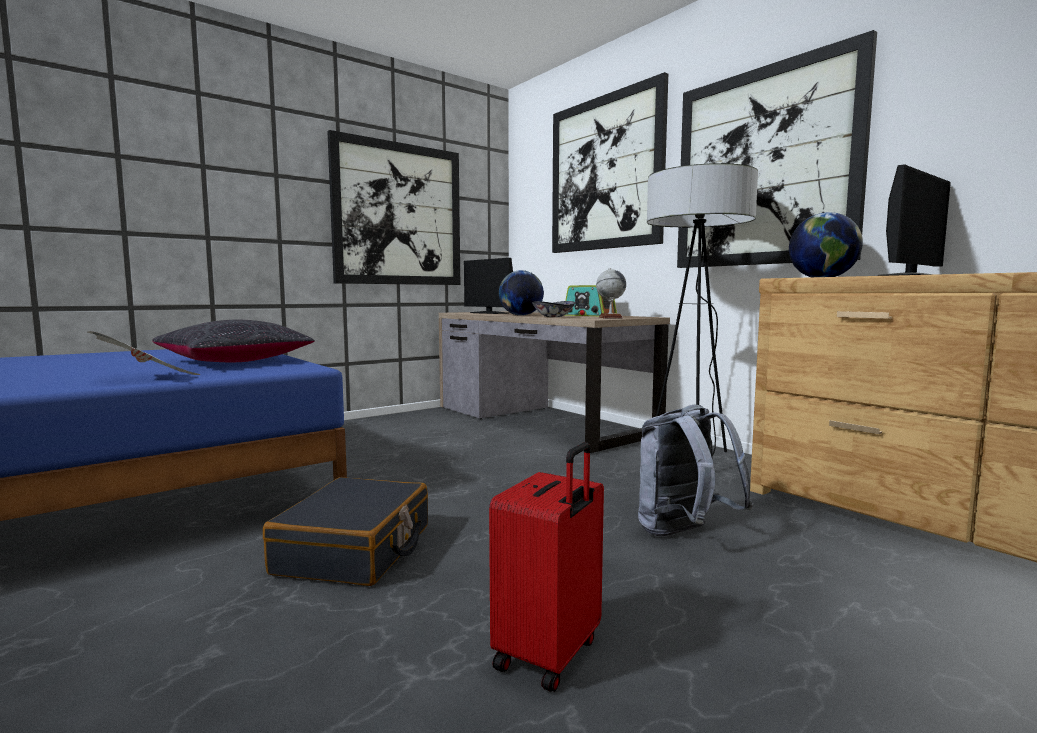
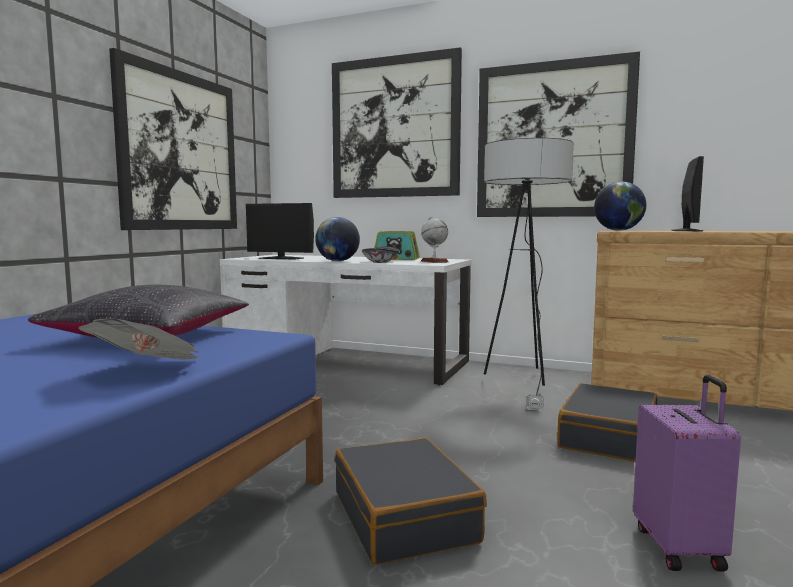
camera: 30 degrees left, 0 degrees up
brown desk [439,311,670,453] -> white desk [220,255,472,385]
red suitcase [489,442,604,692] -> purple suitcase [633,375,741,572]
grey backpack [638,404,754,536] -> black suitcase [557,383,657,462]

